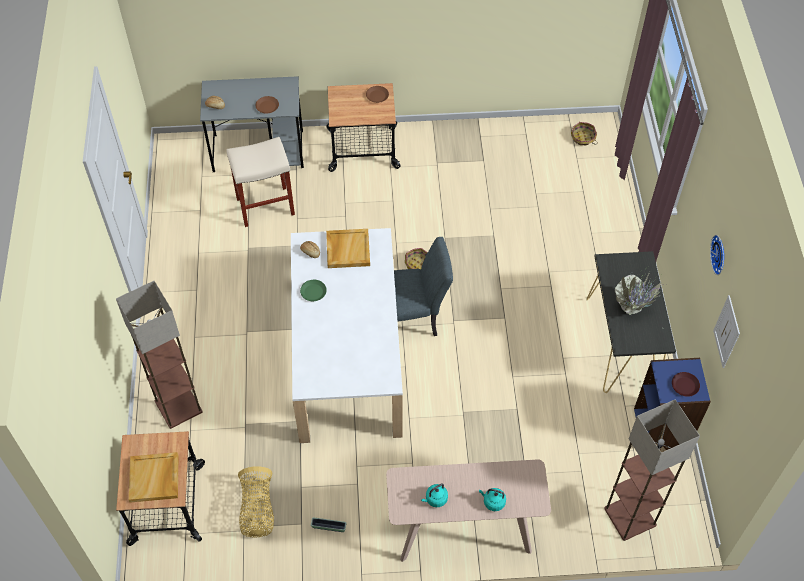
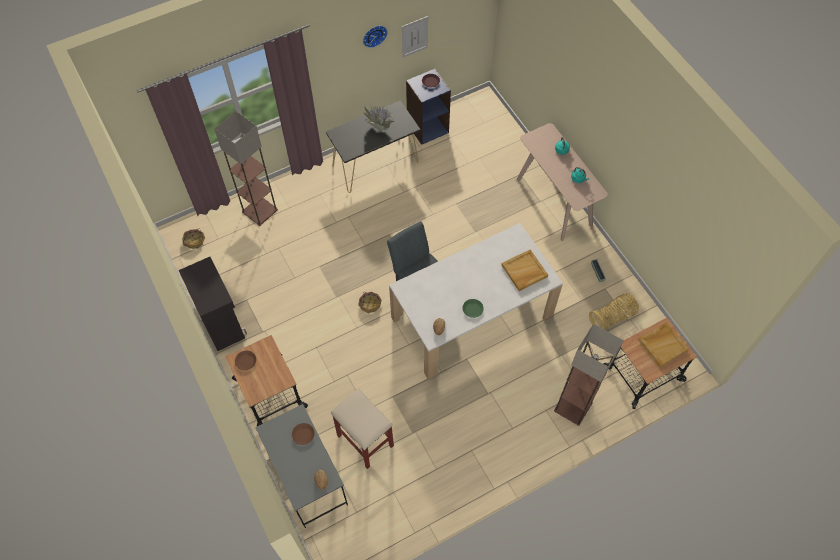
camera: 115 degrees left, 5 degrees up
beige tray [326,229,370,268] -> beige tray moved to [501,250,548,291]
floor lamp [604,399,700,541] -> floor lamp moved to [214,111,278,226]
none -> black cabinet [179,257,247,351]

